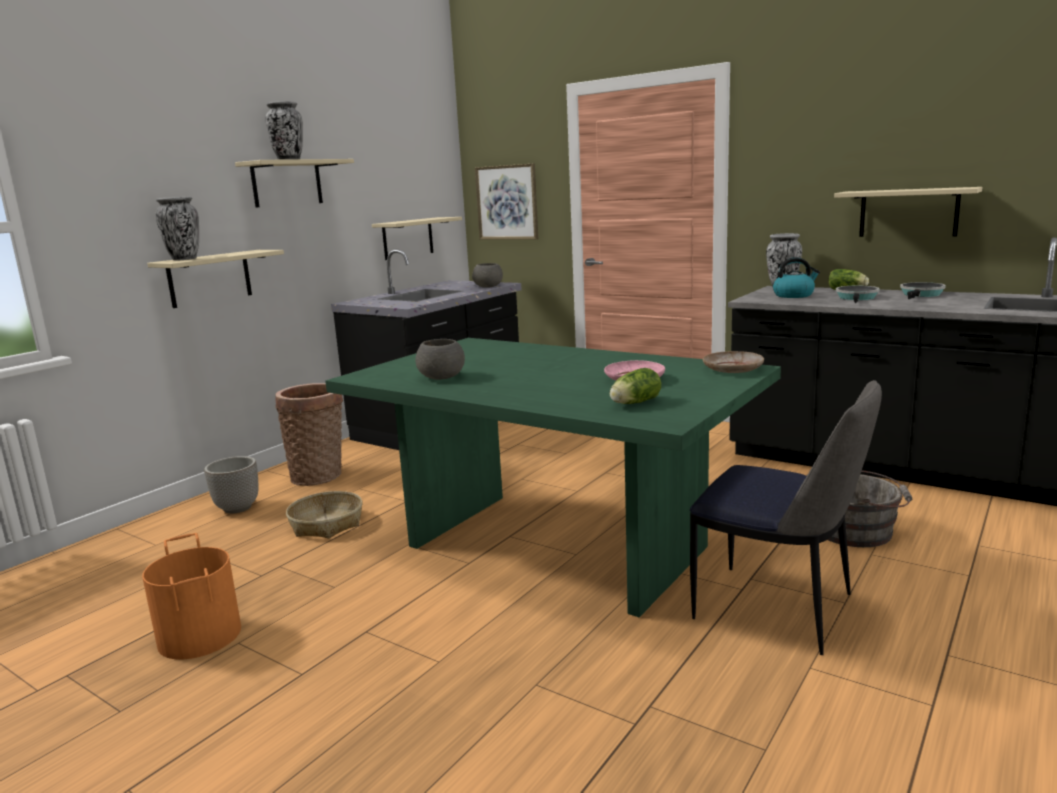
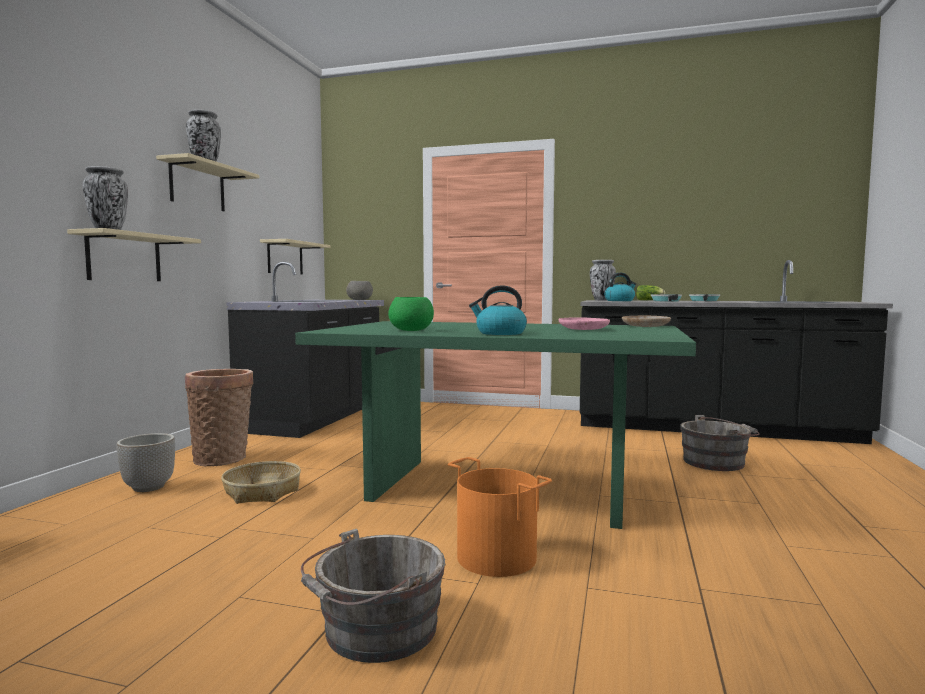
camera: 20 degrees left, 10 degrees down
orange bucket [142,533,241,659] -> orange bucket moved to [448,457,552,577]
grey bowl [415,339,465,380] -> green bowl [388,297,434,331]
picture [475,163,538,240] -> none
lettuce [610,368,661,404] -> none
chair [690,380,882,655] -> none
beige shelf [834,187,983,237] -> none
none -> grey bucket [301,529,446,663]
none -> kettle [469,285,527,335]

